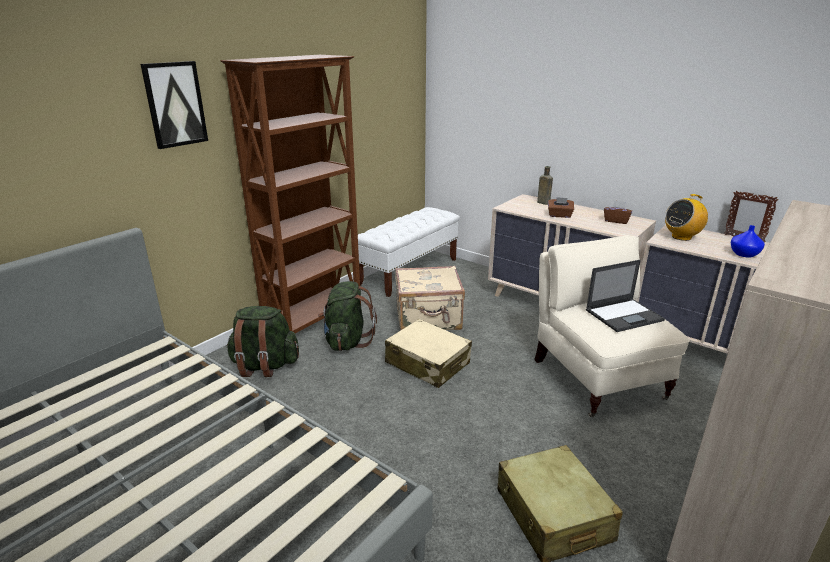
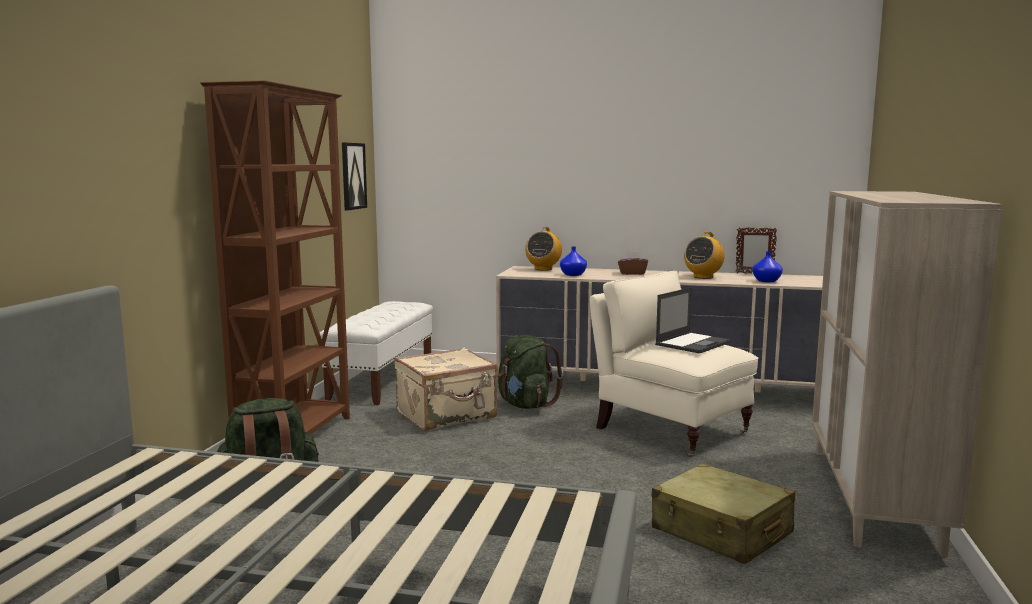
camera: 25 degrees left, 15 degrees down
picture [140,61,208,149] -> picture moved to [342,143,367,210]
green backpack [318,281,377,351] -> green backpack moved to [497,335,563,409]
beige suitcase [385,319,472,388] -> none
brown bottle [537,166,553,205] -> radio [525,227,562,271]
brown tissue box [548,197,574,218] -> blue vase [560,246,587,276]

